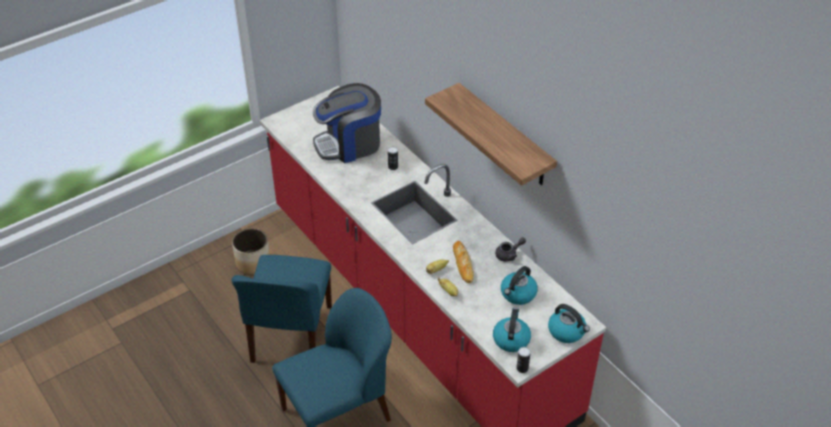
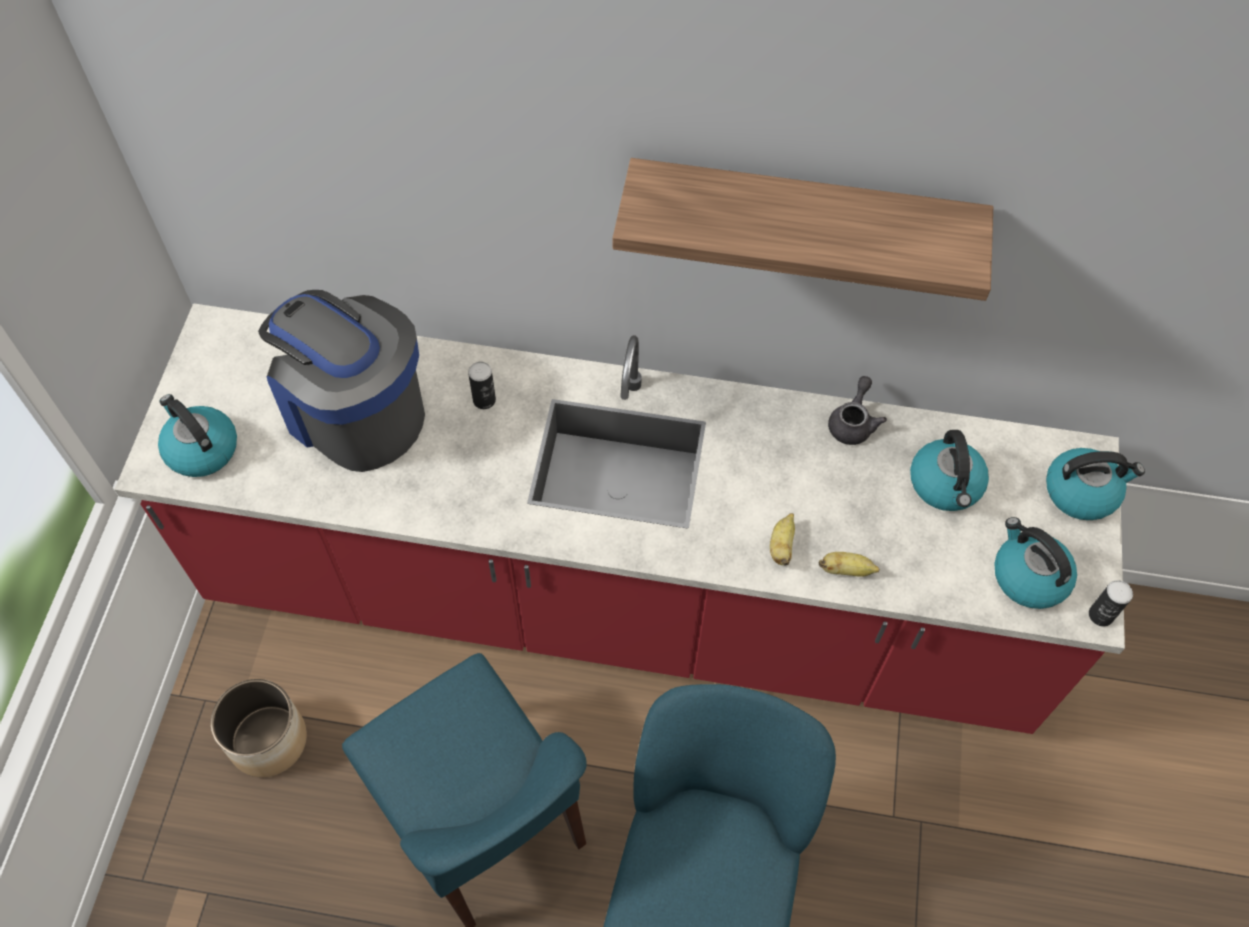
camera: 45 degrees left, 15 degrees up
coffee machine [313,83,381,163] -> coffee machine turned 105 degrees clockwise [258,290,425,472]
bread [453,241,474,283] -> none
none -> kettle [158,394,237,477]

